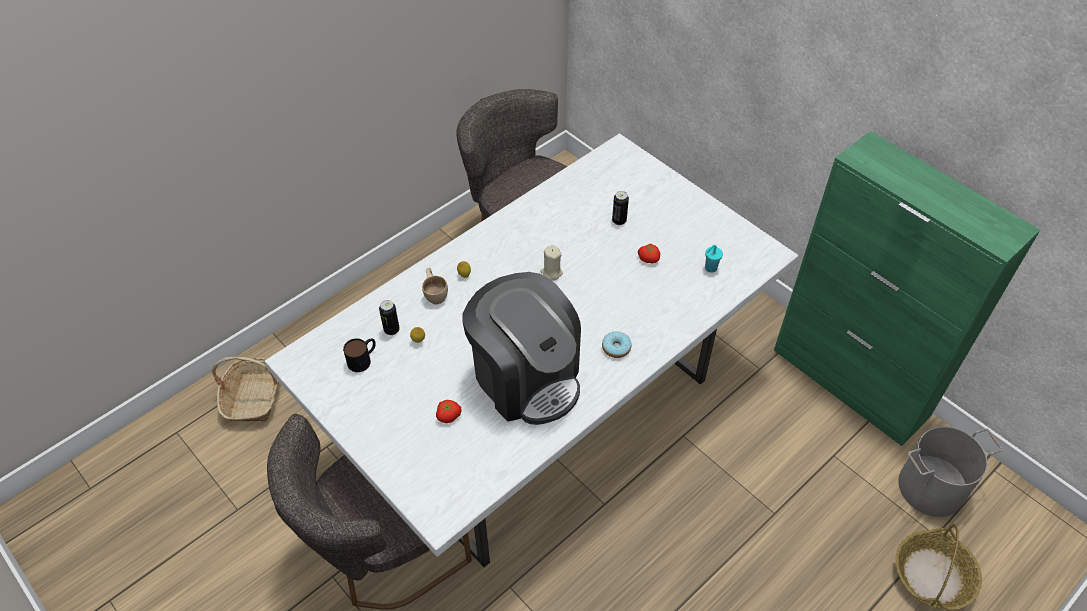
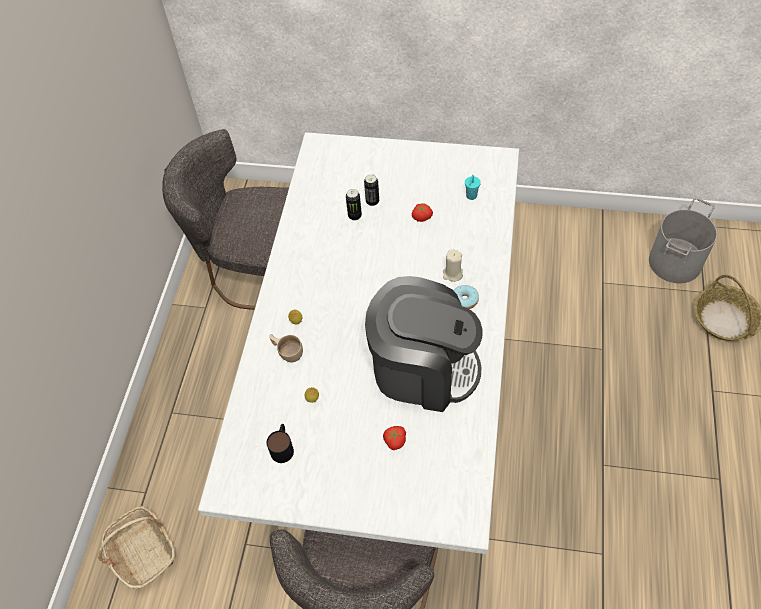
camera: 35 degrees left, 5 degrees up
can [379,300,400,335] -> can moved to [346,189,362,221]
beige candle [540,245,563,281] -> beige candle moved to [443,250,463,282]
green cabinet [774,131,1040,446] -> none

